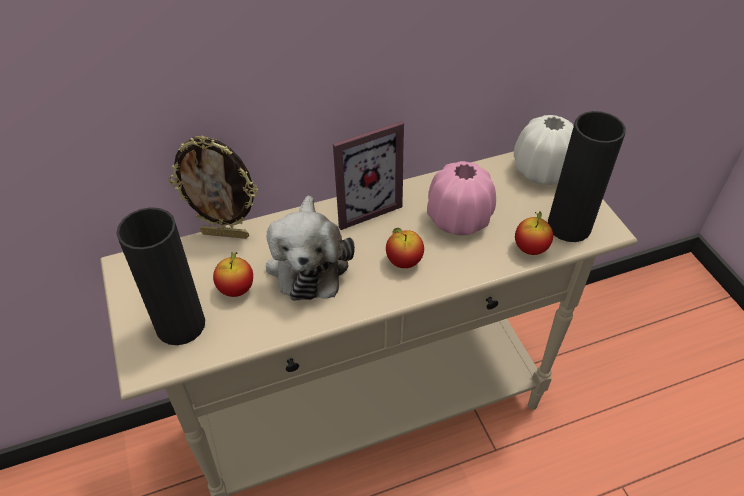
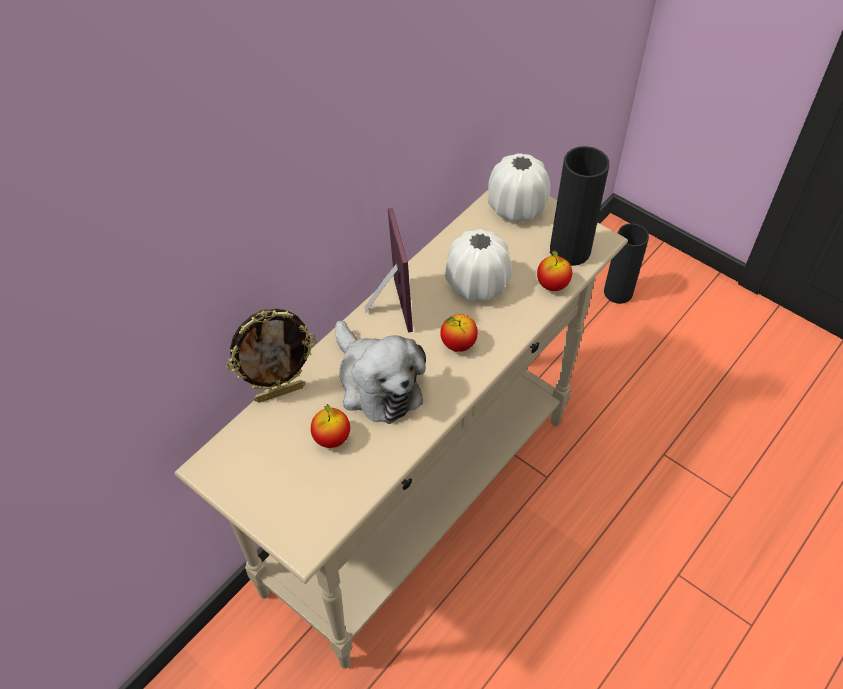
camera: 30 degrees left, 5 degrees up
black vase [117,207,205,345] -> black vase moved to [604,223,649,304]
picture frame [333,121,404,230] -> picture frame turned 45 degrees counterclockwise [365,208,413,333]
pink vase [427,161,496,236] -> white vase [445,229,512,301]

